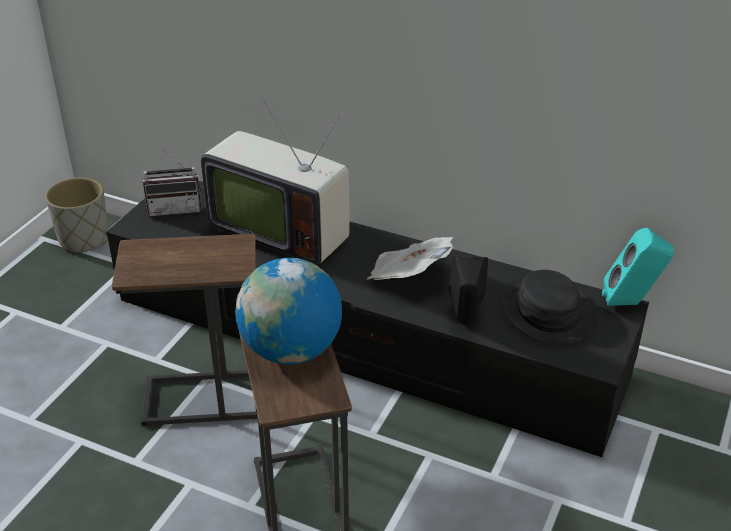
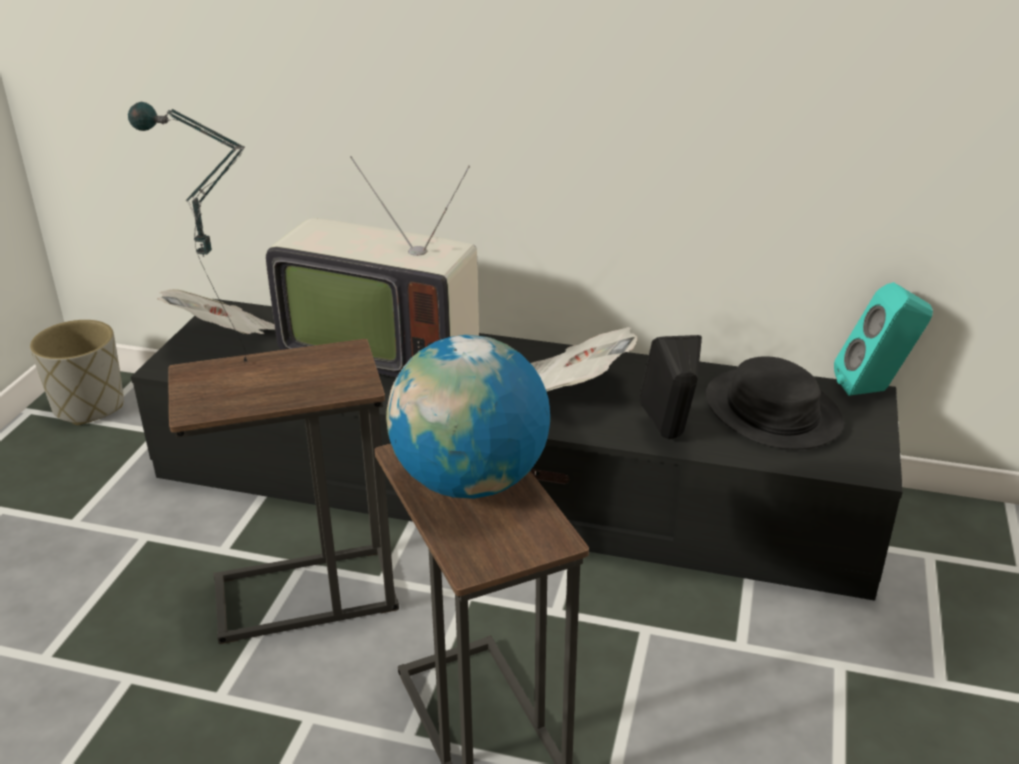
camera: 10 degrees left, 5 degrees down
radio [142,148,202,216] -> newspaper [157,289,275,334]
none -> table lamp [128,102,247,361]

